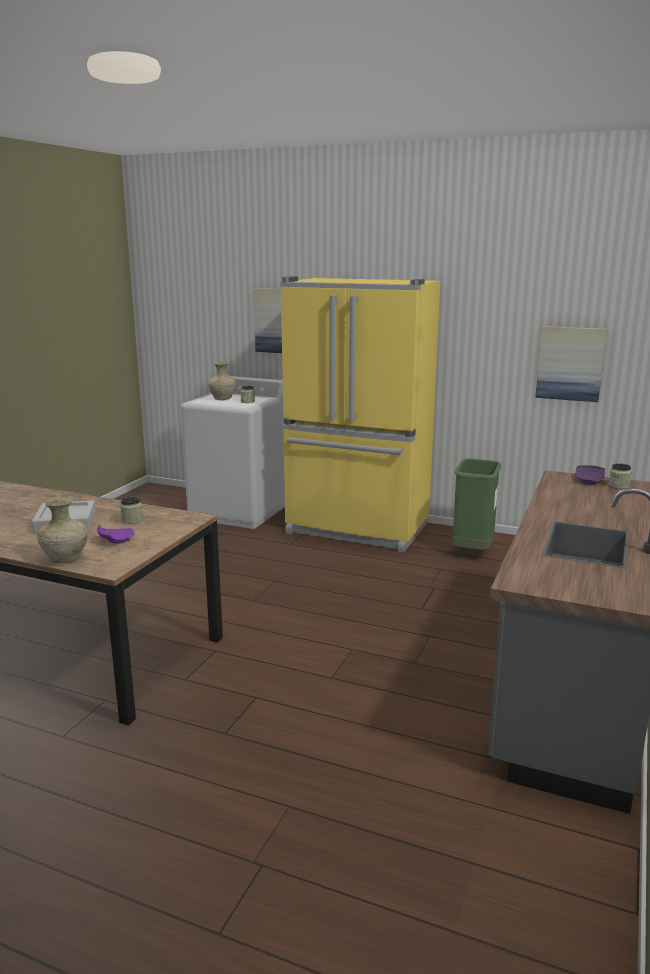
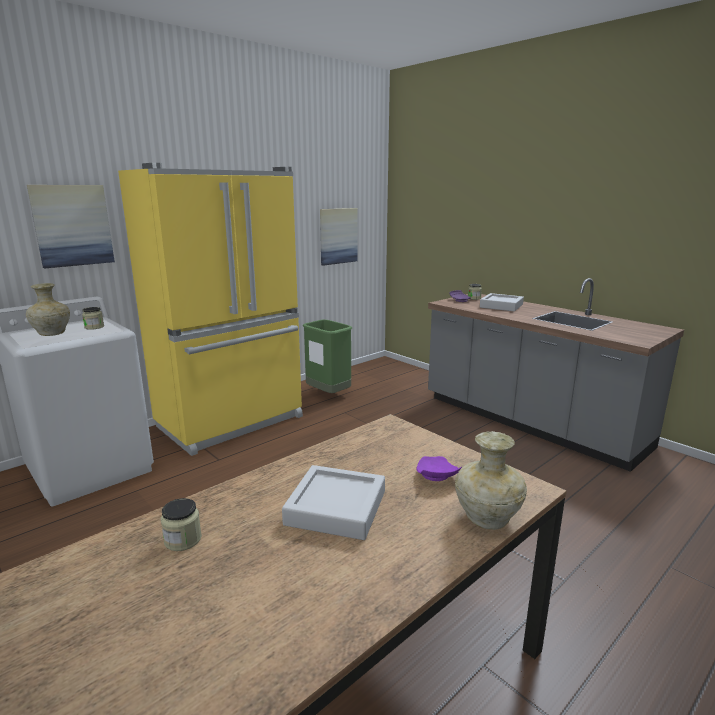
camera: 65 degrees left, 0 degrees up
jar [120,497,143,524] -> jar moved to [161,498,202,551]
none -> grey tray [480,293,524,311]

